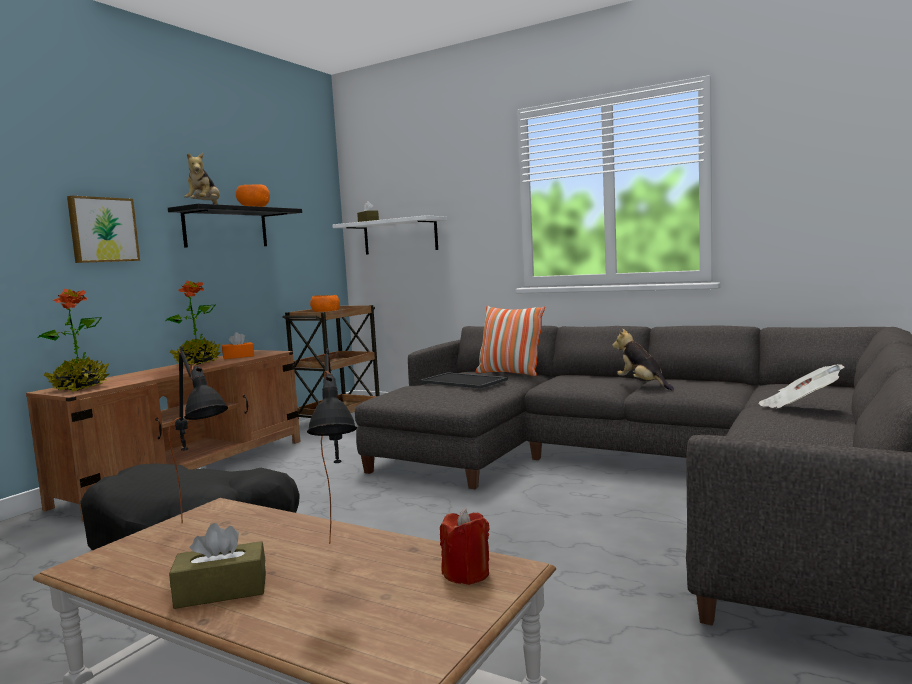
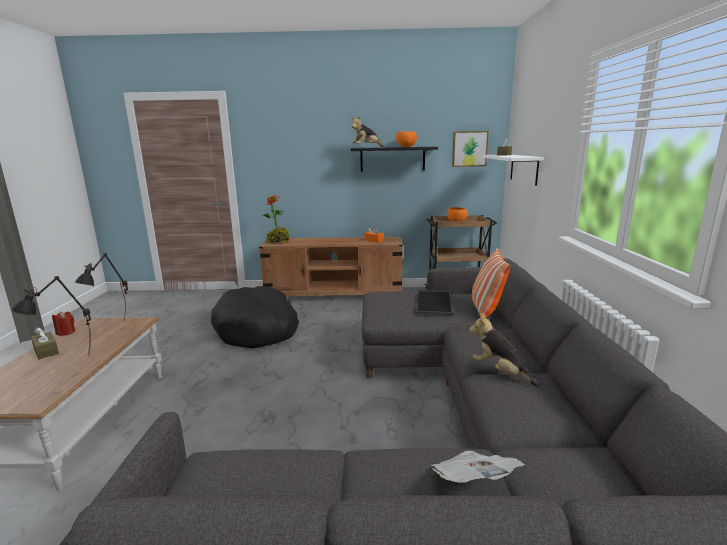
camera: 60 degrees right, 10 degrees up
picture [67,196,140,263] -> picture moved to [452,131,489,167]
potted plant [166,281,221,366] -> none
red candle [440,509,489,585] -> red candle moved to [52,311,75,336]
plush toy [612,329,674,391] -> plush toy turned 75 degrees counterclockwise [469,312,540,387]

